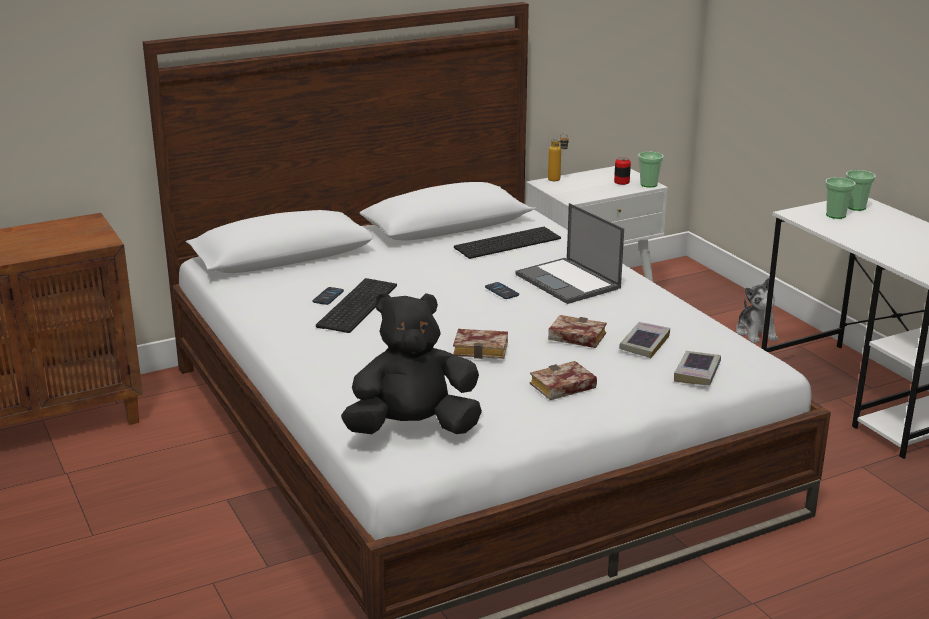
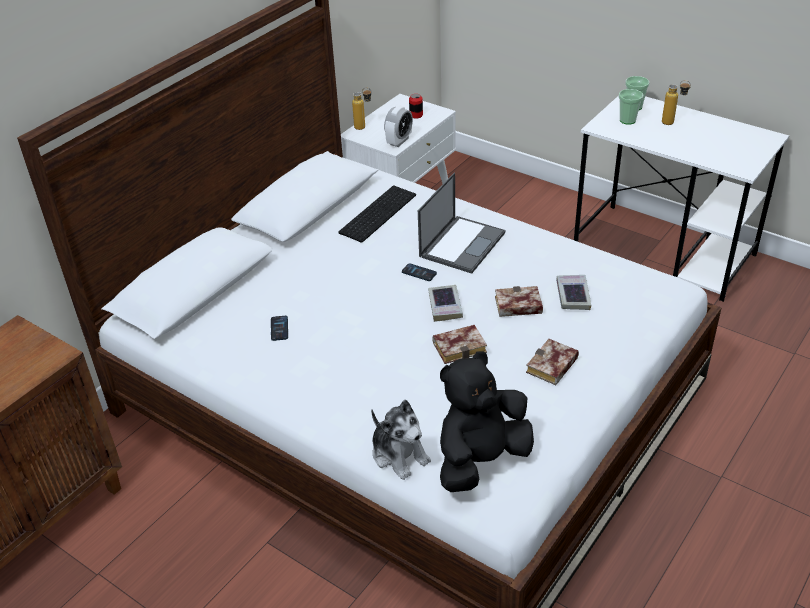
camera: 25 degrees left, 15 degrees up
keyboard [316,278,397,333] -> none
laptop [516,203,624,304] -> laptop turned 90 degrees counterclockwise [418,173,505,274]
cup [638,152,664,188] -> none
book [674,351,721,385] -> book moved to [428,285,463,322]
plush toy [736,278,778,343] -> plush toy moved to [371,400,431,480]
none -> alarm clock [384,106,413,147]
none -> bottle [662,80,691,125]

